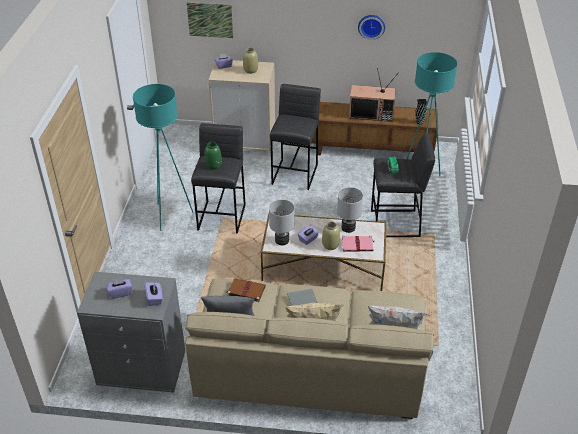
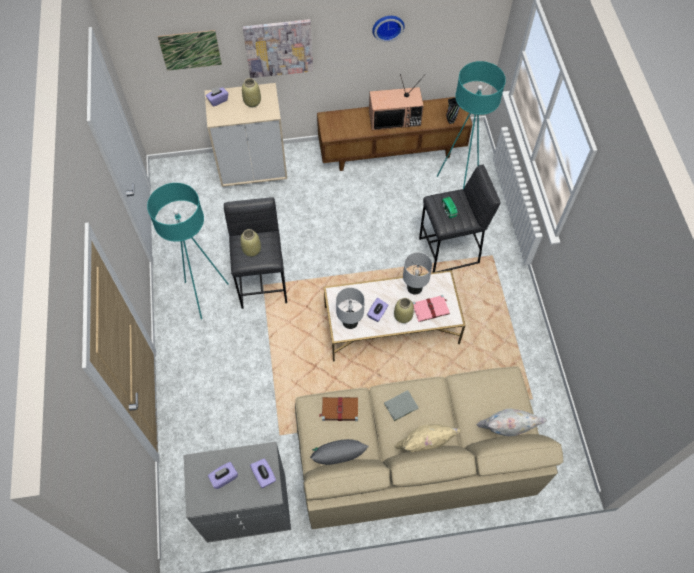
camera: 15 degrees left, 20 degrees up
green vase [204,142,222,170] -> beige vase [240,229,261,257]
grey stool [270,84,321,190] -> none
none -> picture [243,19,313,78]

